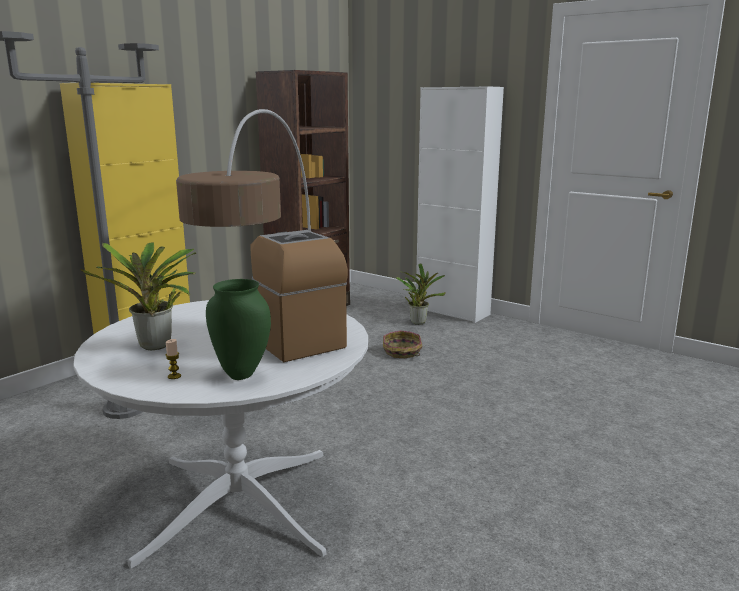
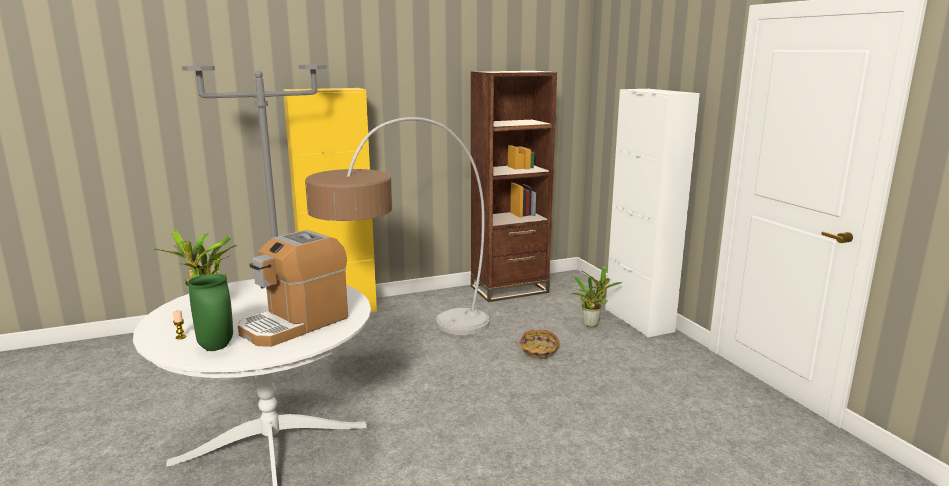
camera: 30 degrees right, 0 degrees up
coffee machine [250,230,348,362] -> coffee machine turned 135 degrees counterclockwise [238,230,348,347]

